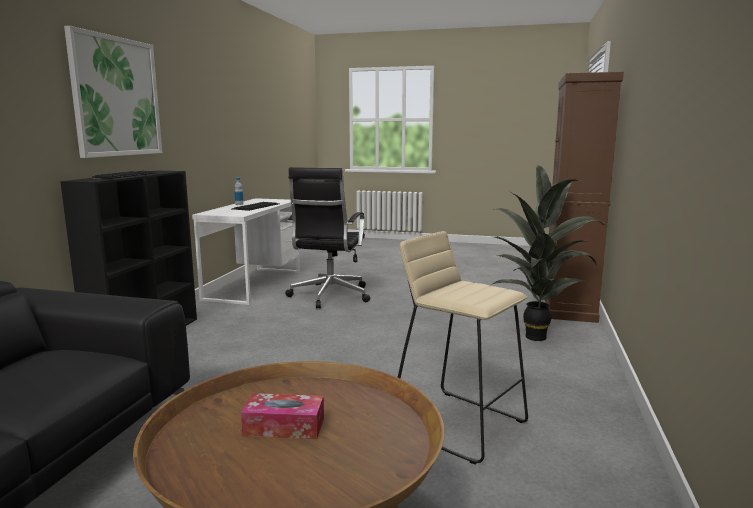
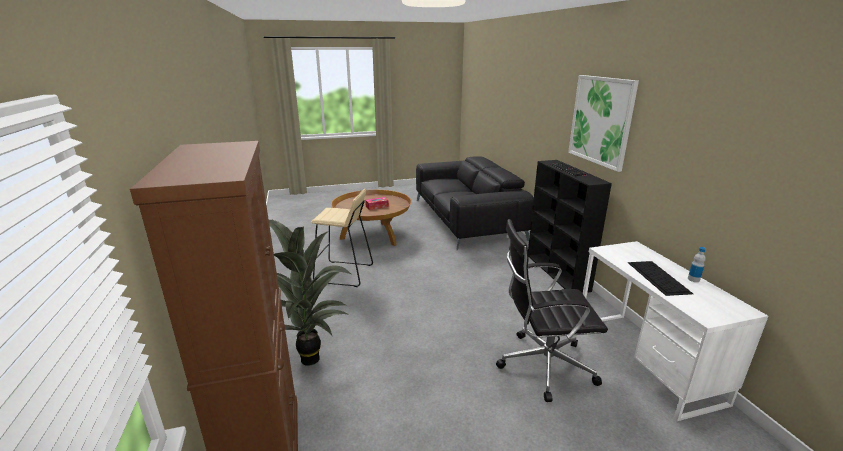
camera: 150 degrees right, 10 degrees up
black office chair [285,167,370,309] -> black office chair turned 75 degrees counterclockwise [496,219,608,402]

